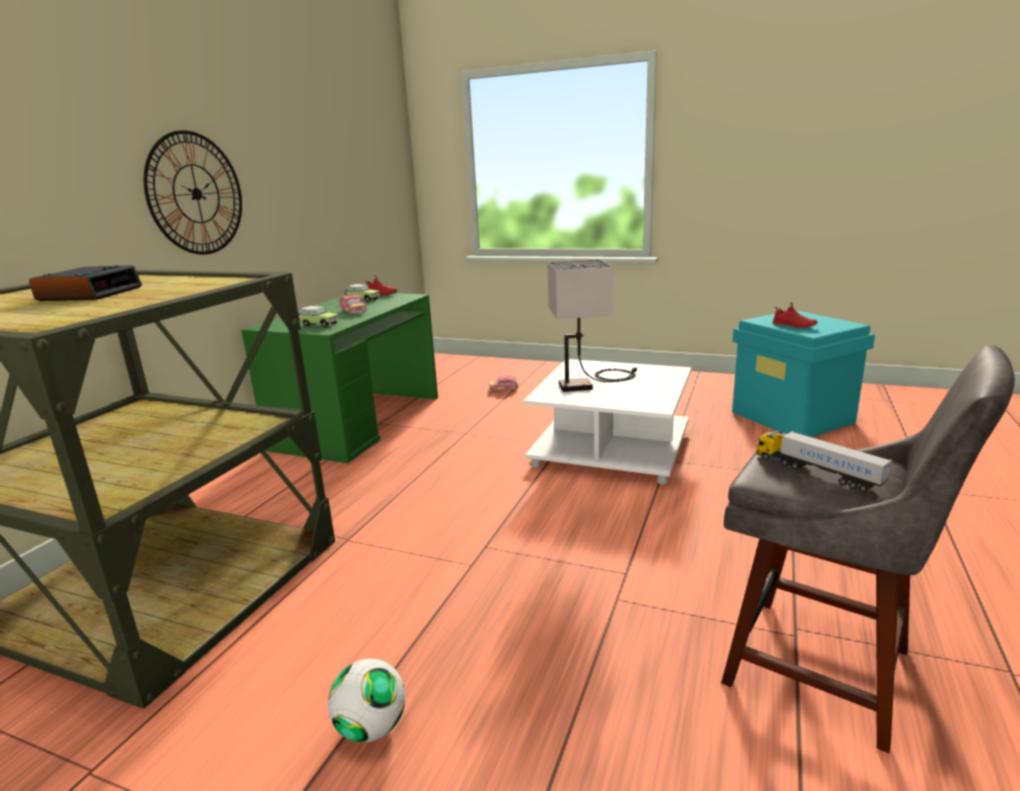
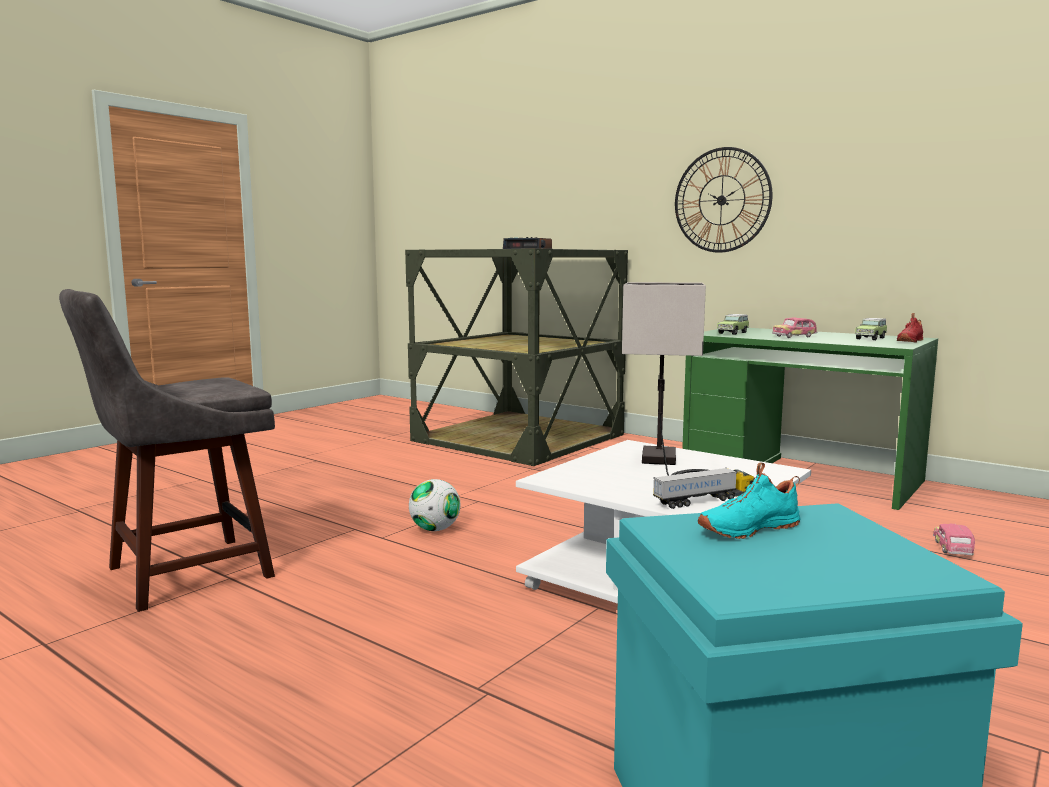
camera: 105 degrees right, 10 degrees down
football [328,659,406,743] -> football moved to [409,479,460,531]
toy truck [757,431,892,492] -> toy truck moved to [653,468,755,509]
red shoe [773,302,817,328] -> turquoise shoe [698,462,800,539]

